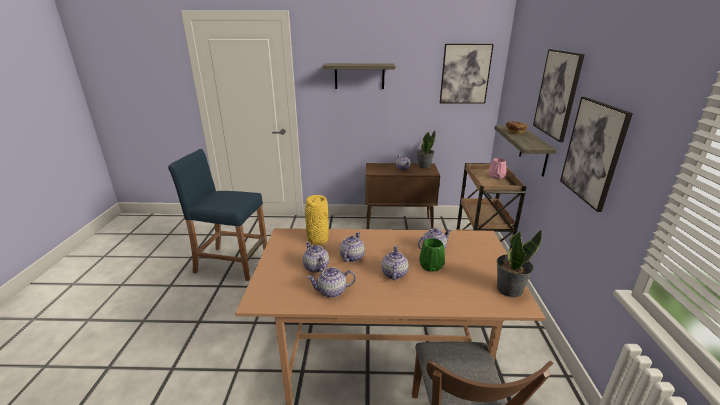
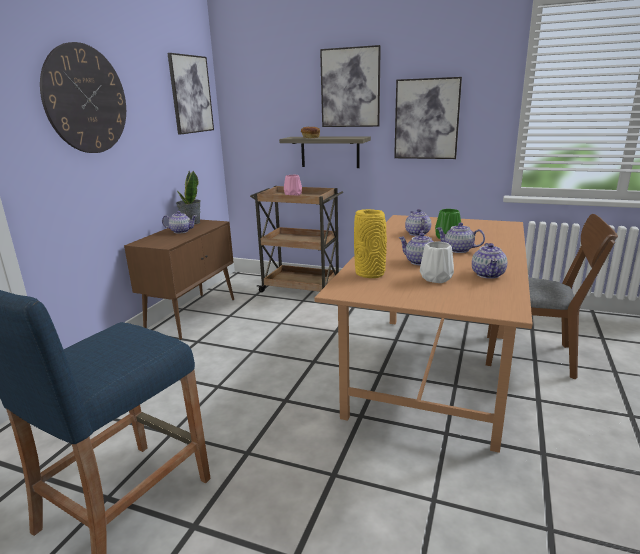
camera: 70 degrees left, 5 degrees down
teapot [303,241,329,273] -> white vase [420,241,454,283]
shelf [323,63,395,89] -> wall clock [40,42,126,153]
potted plant [497,230,542,297] -> none

